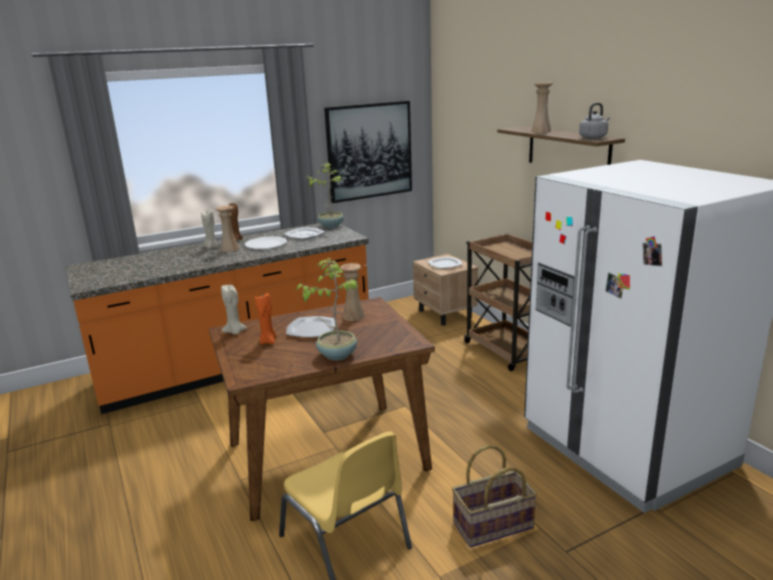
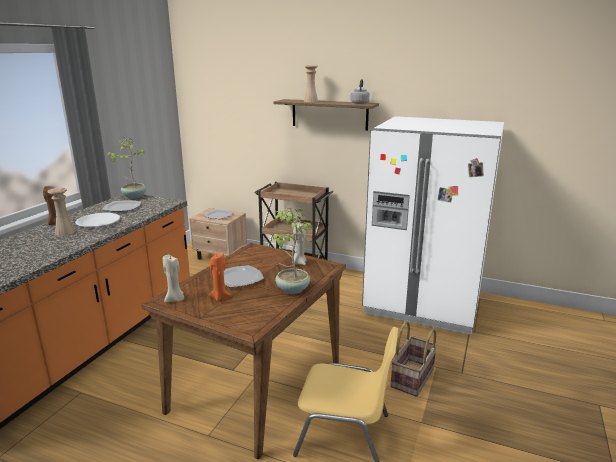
camera: 40 degrees left, 0 degrees up
beige candle [201,209,218,249] -> beige candle moved to [292,222,306,265]
picture [324,101,412,203] -> none
beige vase [340,263,365,321] -> none

